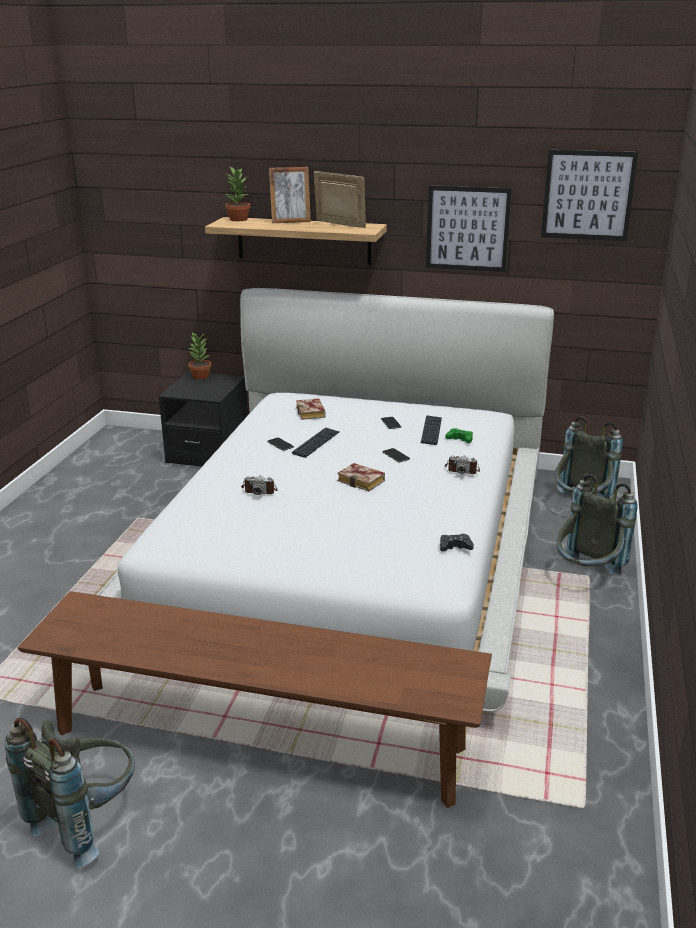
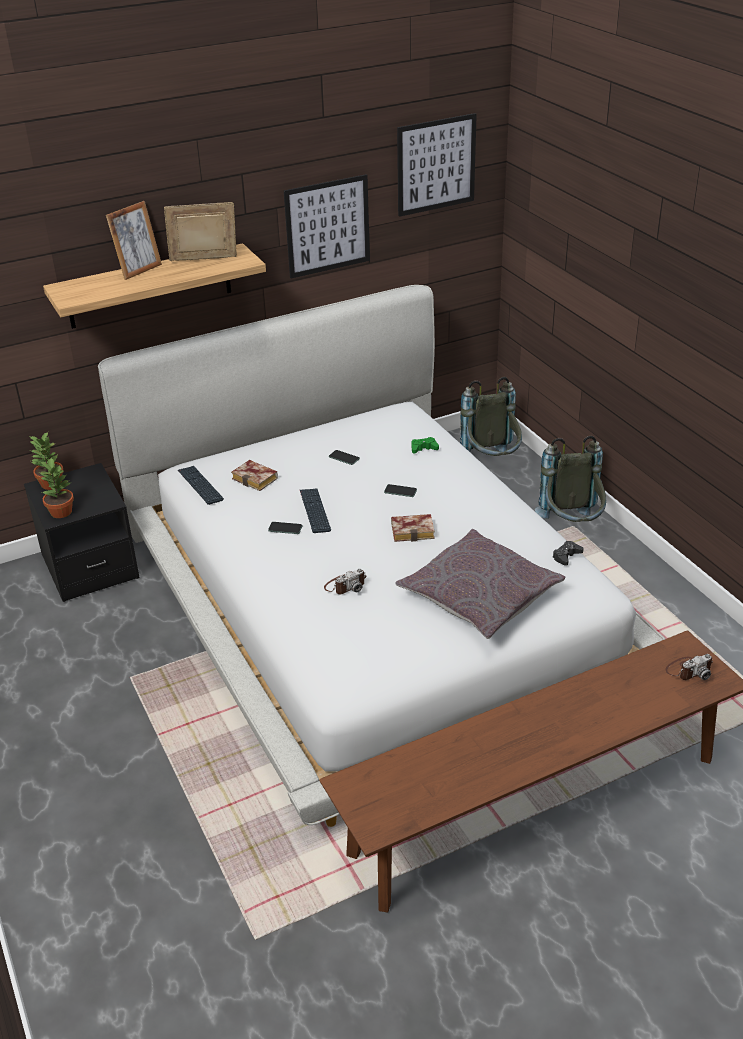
camera: 40 degrees left, 10 degrees up
grey backpack [5,718,135,868] -> none
potted plant [225,167,250,221] -> potted plant moved to [40,458,74,518]
keyboard [421,415,442,445] -> keyboard moved to [178,466,224,505]
camera [445,456,480,474] -> camera moved to [665,654,713,680]
none -> grey pillow [396,529,565,639]

